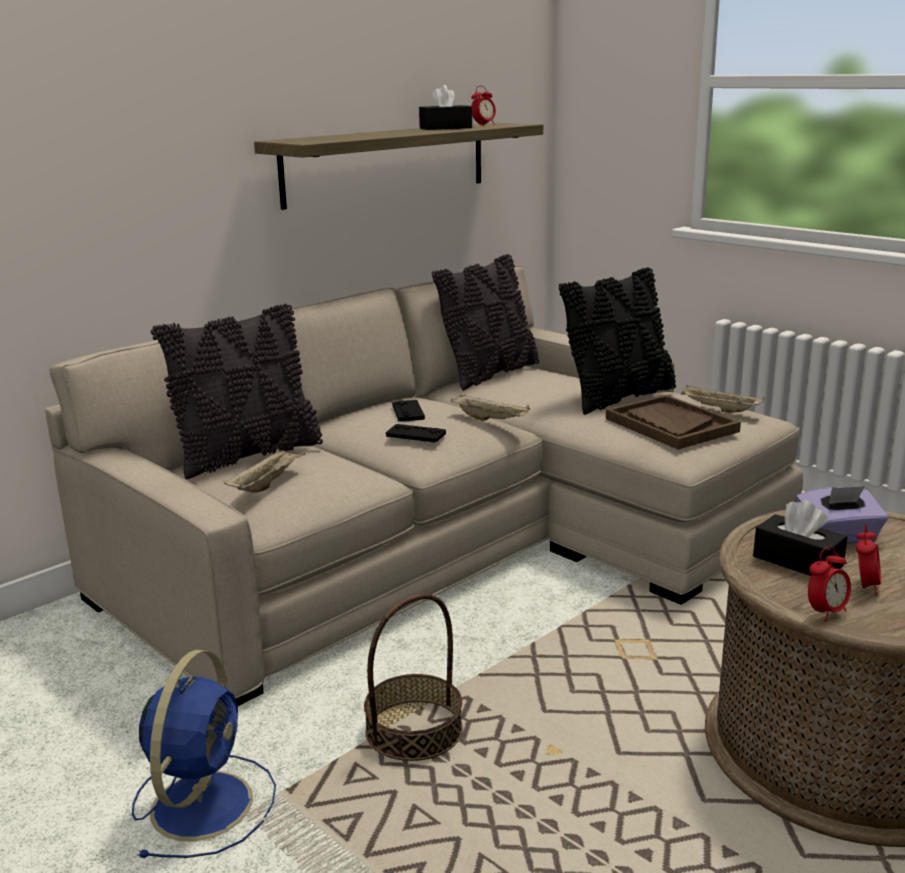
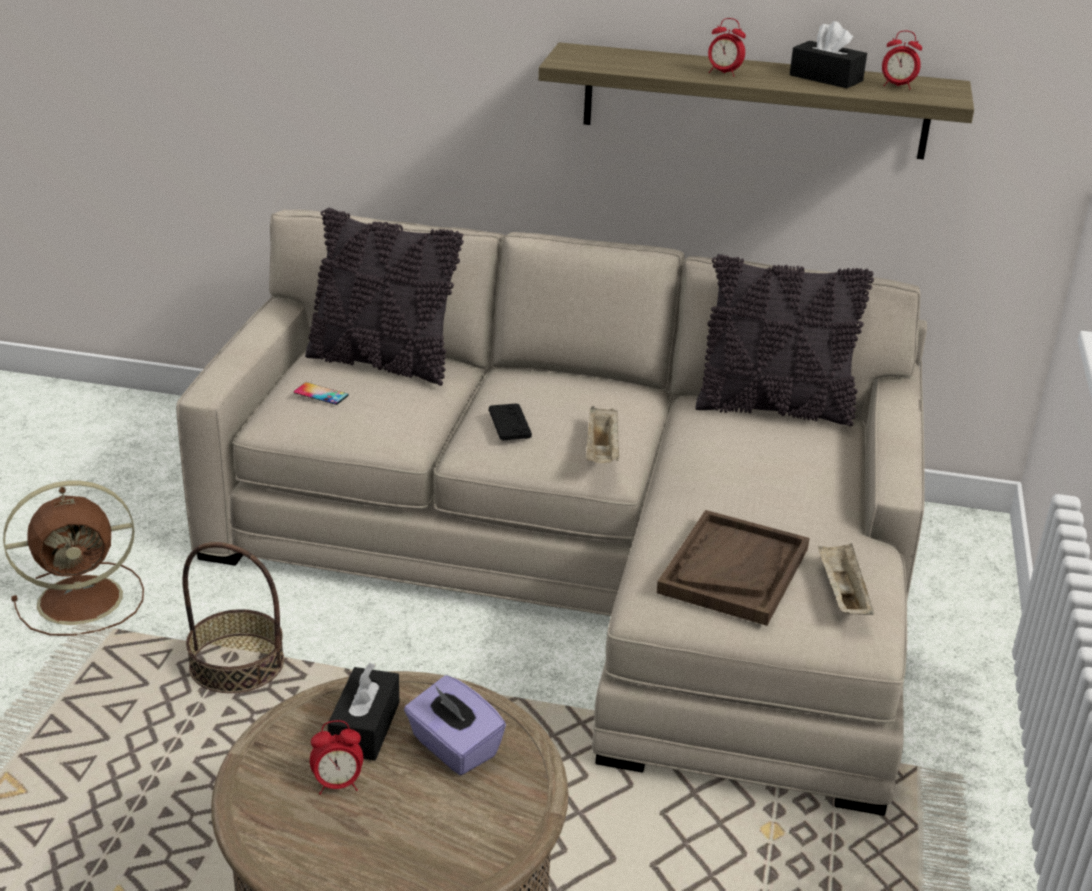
camera: 55 degrees right, 10 degrees up
blue fan [132,650,276,858] -> brown fan [3,480,144,636]
beige tray [224,448,305,493] -> phone [294,382,349,405]
black game controller [392,400,425,422] -> none
black pillow [559,267,676,415] -> none
alarm clock [808,546,851,621] -> alarm clock moved to [708,18,746,77]

